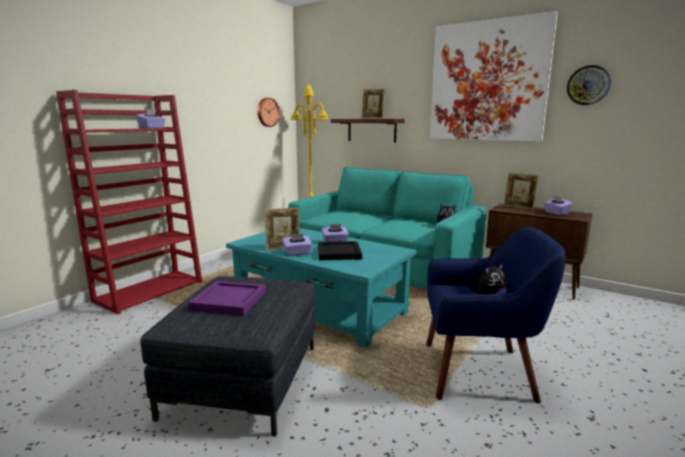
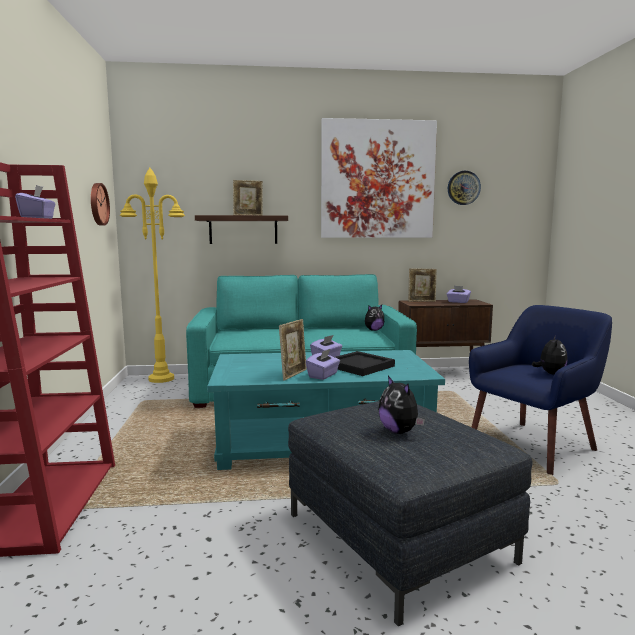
camera: 40 degrees left, 5 degrees down
purple tray [188,281,266,316] -> plush toy [378,376,425,434]

